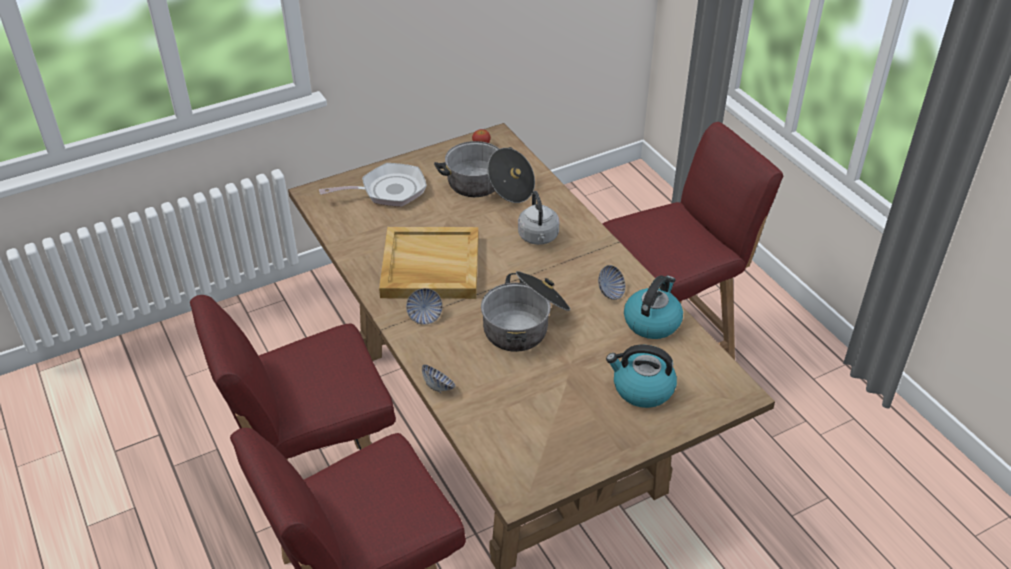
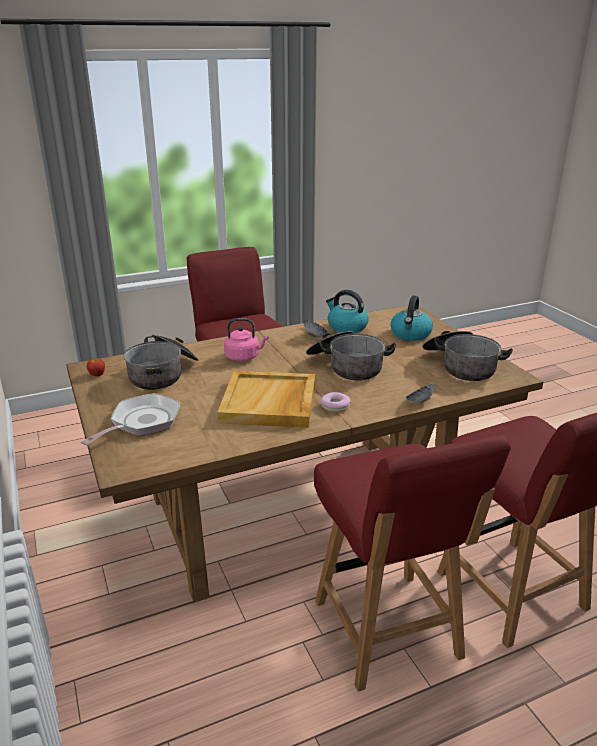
camera: 85 degrees left, 15 degrees down
frying pan [319,163,427,207] -> frying pan turned 45 degrees clockwise [81,393,180,445]
bowl [406,288,443,325] -> donut [321,392,351,412]
grey kettle [518,191,559,245] -> pink kettle [224,318,269,361]
none -> cooking pot [422,331,513,381]

